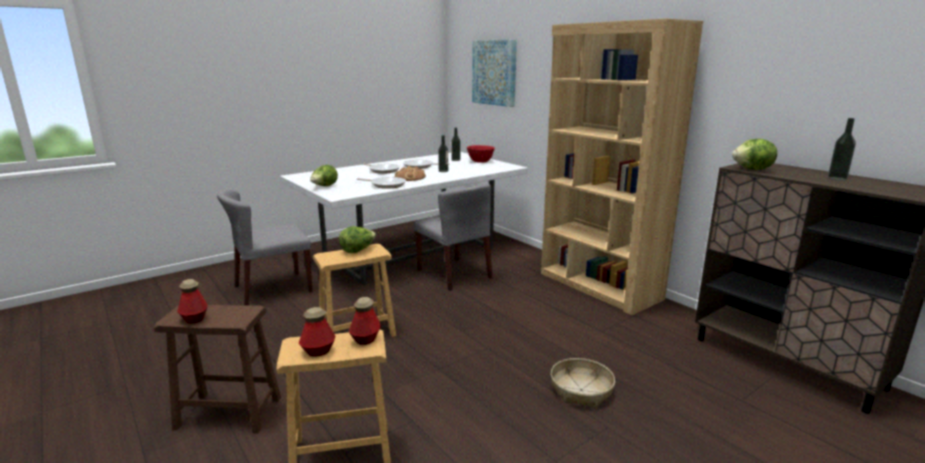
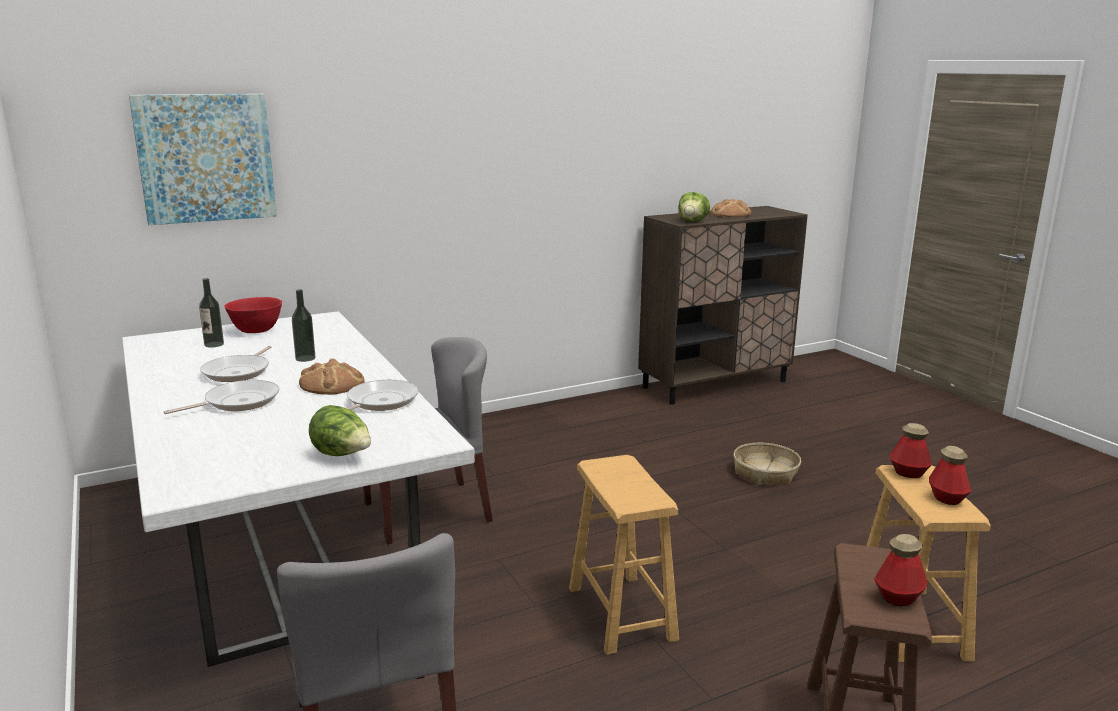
camera: 80 degrees left, 0 degrees up
lettuce [339,226,376,253] -> none
brown bookcase [541,18,703,315] -> none
bottle [828,118,856,181] -> bread [711,199,752,217]

